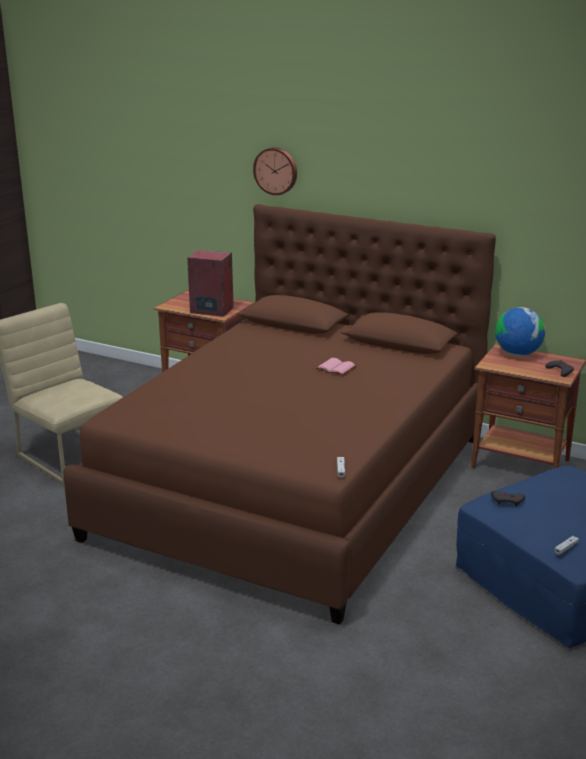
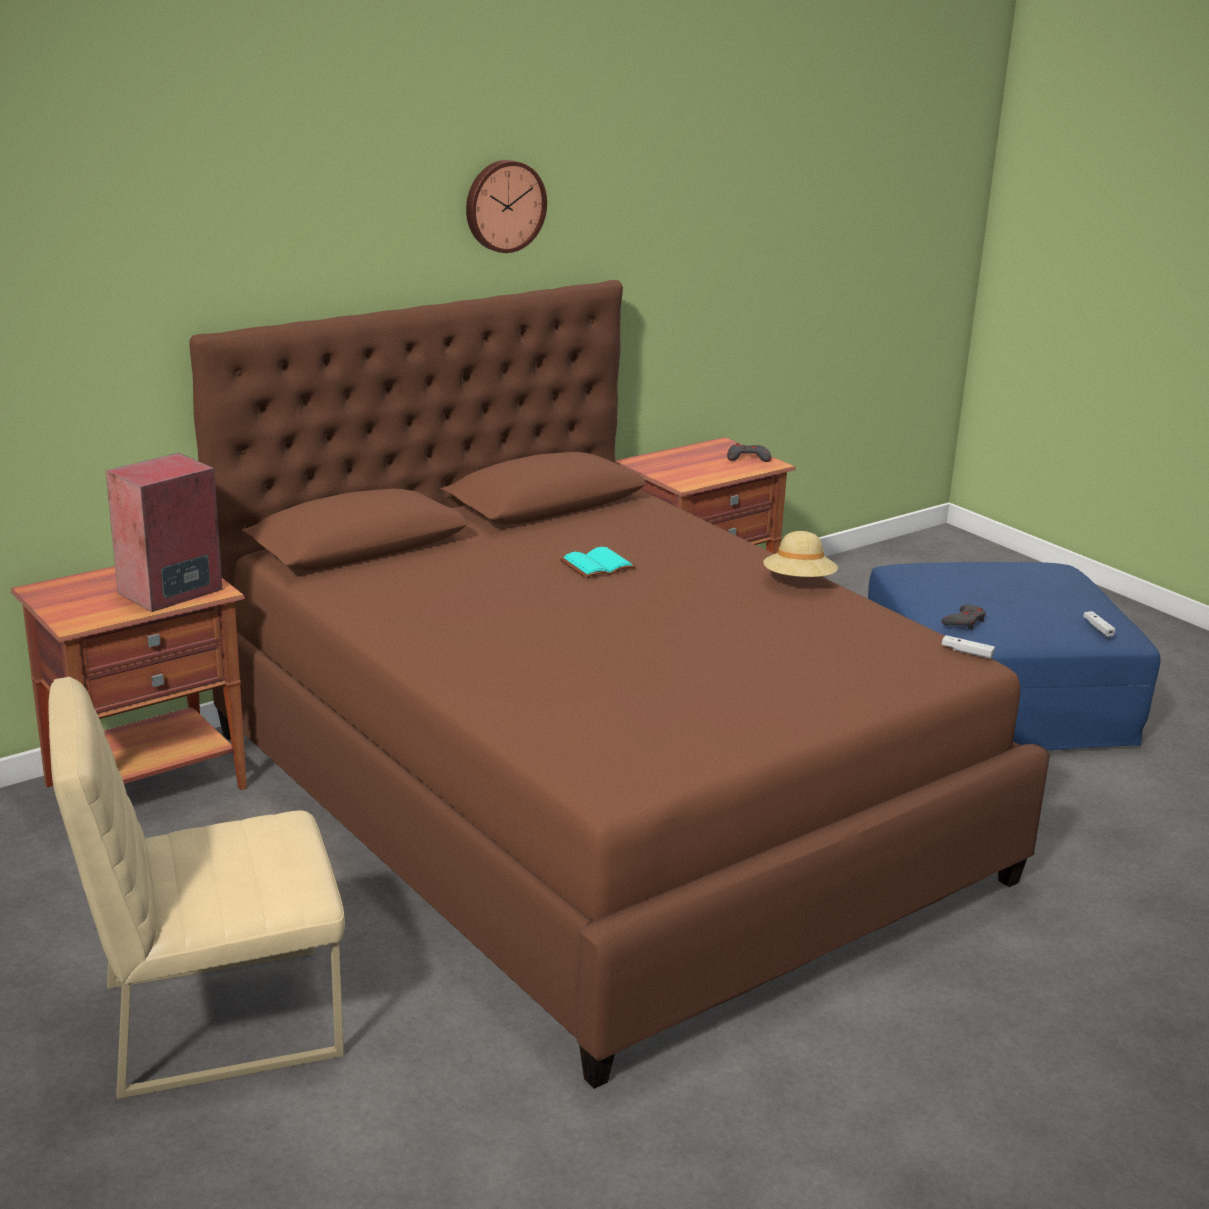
camera: 65 degrees left, 0 degrees up
wall clock [253,147,297,195] -> wall clock moved to [466,160,547,253]
pink book [316,358,357,376] -> turquoise book [560,547,636,578]
globe [495,307,545,356] -> none
none -> beige hat [763,531,838,577]

